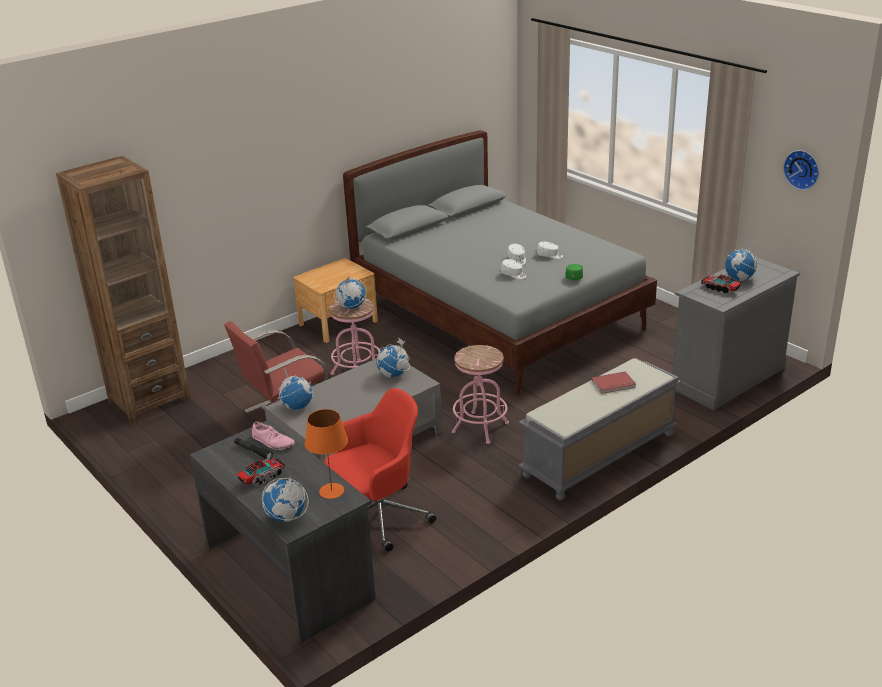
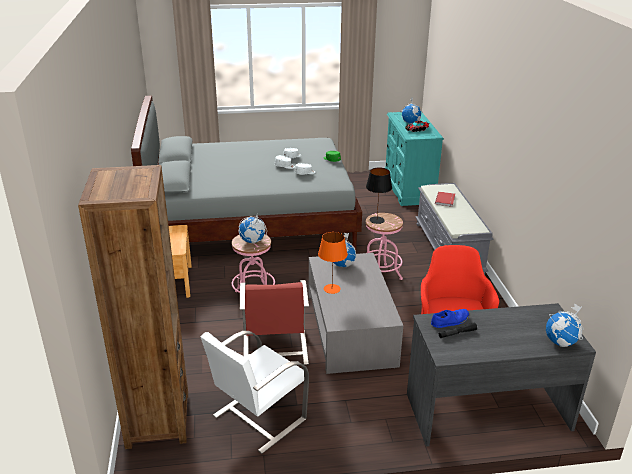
camera: 60 degrees left, 0 degrees up
toy truck [237,458,285,486] -> none
pink shoe [252,422,295,450] -> blue shoe [431,309,469,328]
globe [277,368,313,410] -> none
orange table lamp [305,409,348,499] -> orange table lamp moved to [318,232,348,294]
grey dresser [673,257,800,410] -> turquoise dresser [386,112,444,206]
wall clock [783,150,819,190] -> none
none -> white chair [200,331,309,454]
none -> black table lamp [366,167,392,224]

